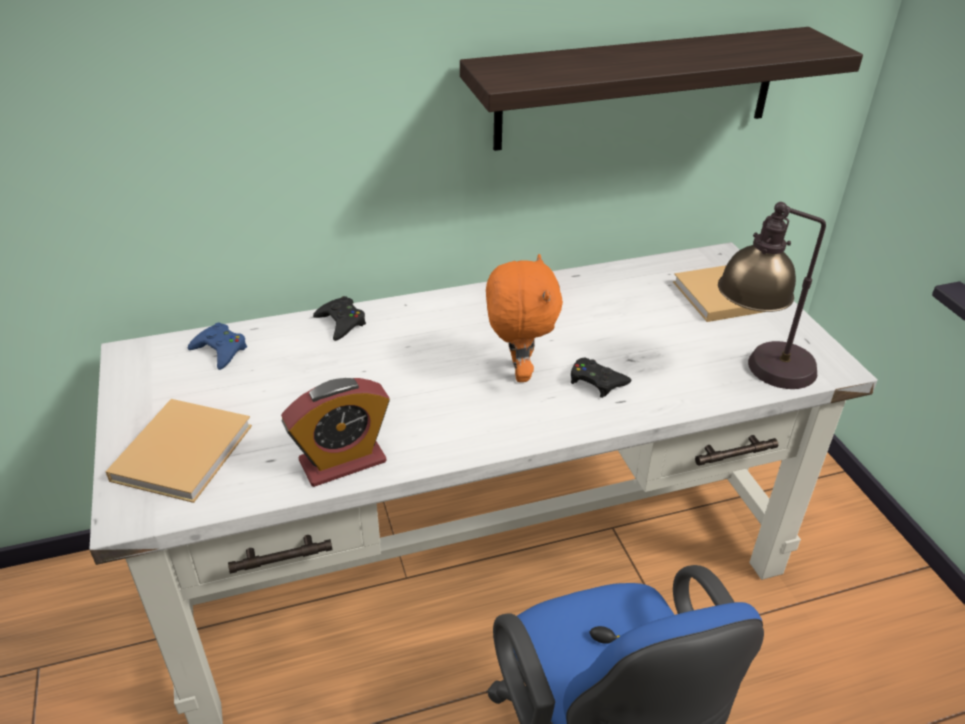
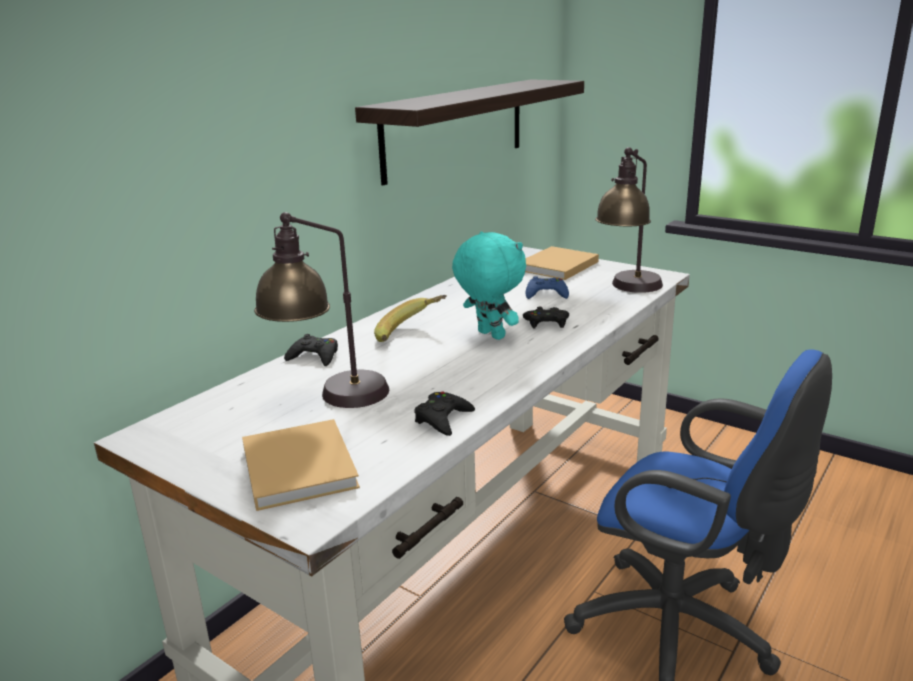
camera: 35 degrees left, 15 degrees down
blue game controller [188,323,247,370] -> blue game controller moved to [526,276,569,299]
alarm clock [281,378,390,487] -> black game controller [414,392,475,436]
orange plush toy [486,254,563,382] -> turquoise plush toy [452,231,526,340]
none -> table lamp [254,212,389,408]
none -> banana [374,295,447,342]

